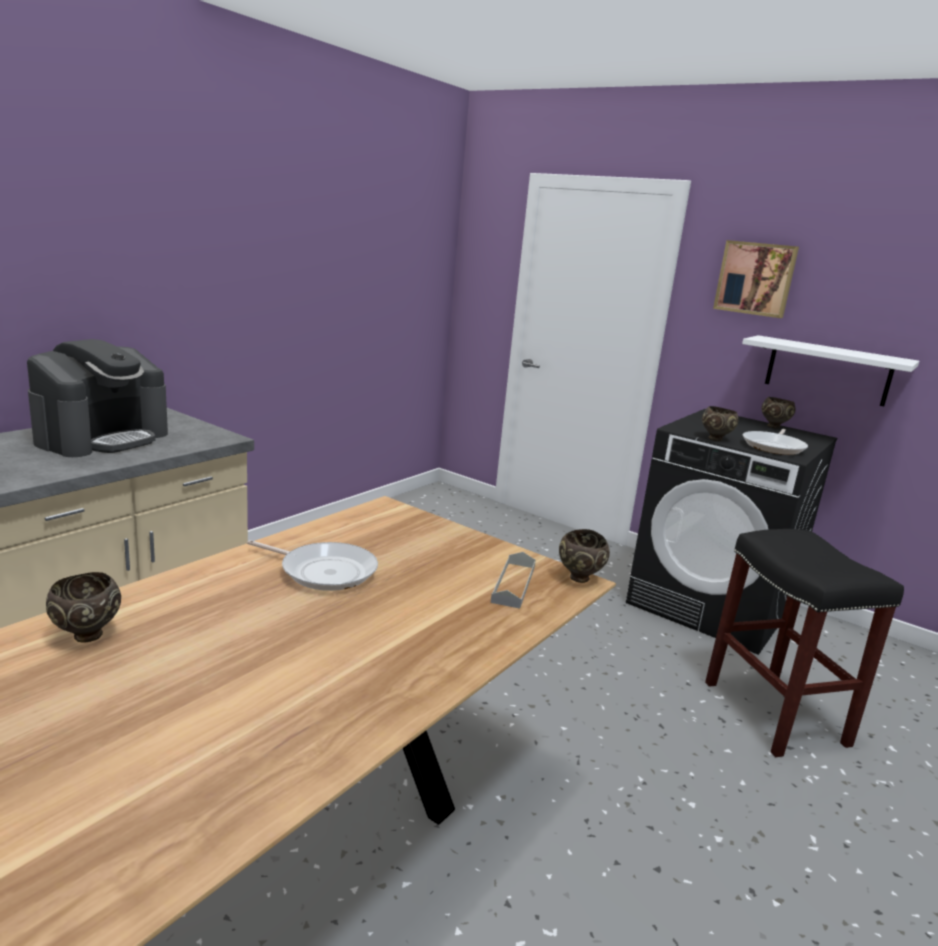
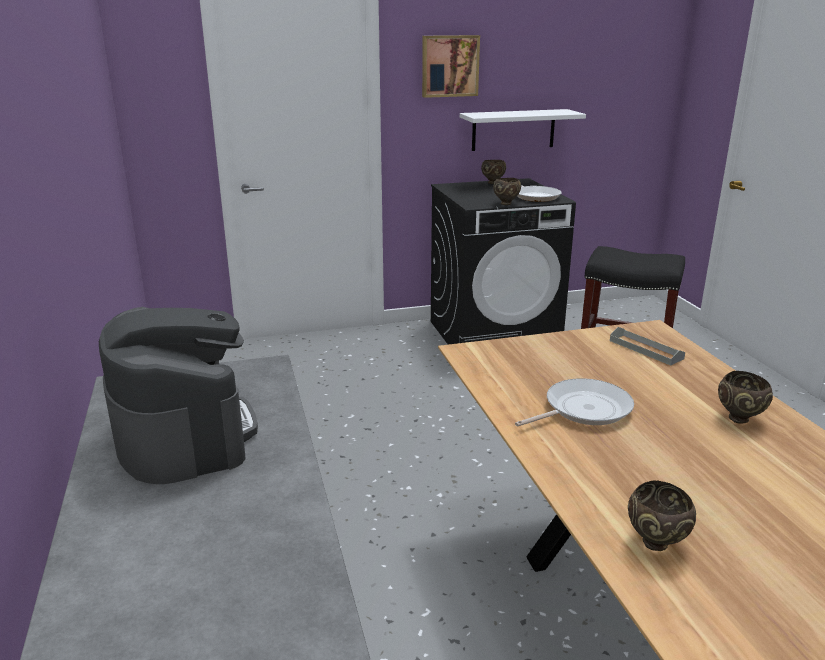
camera: 50 degrees left, 5 degrees up
brown bowl [559,529,610,583] -> brown bowl moved to [718,371,773,424]

